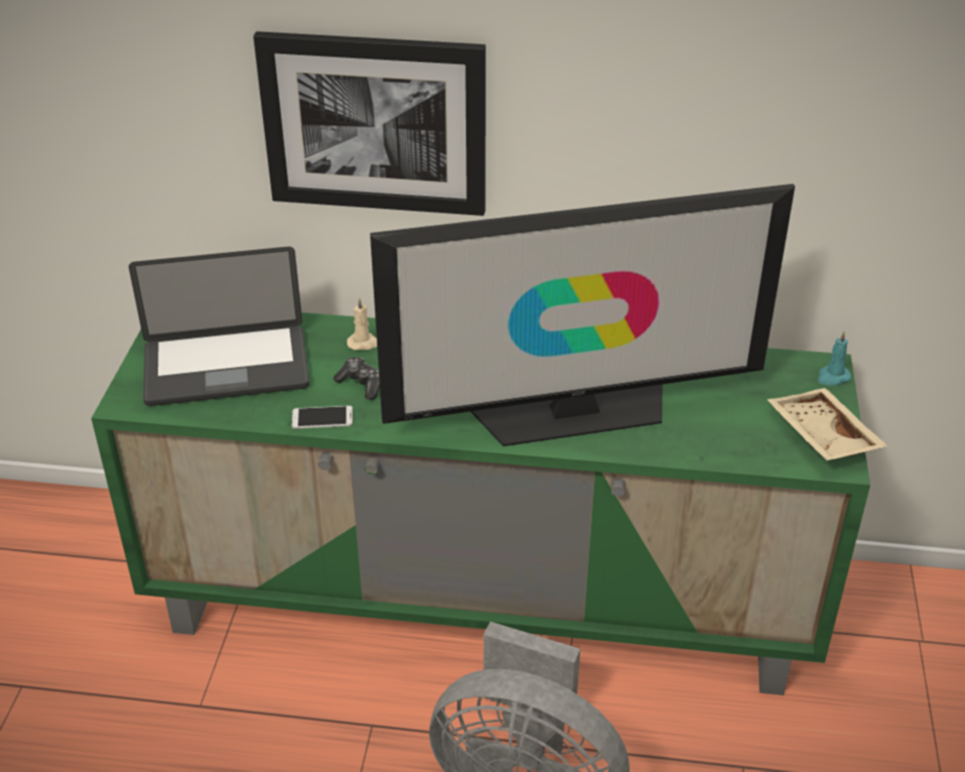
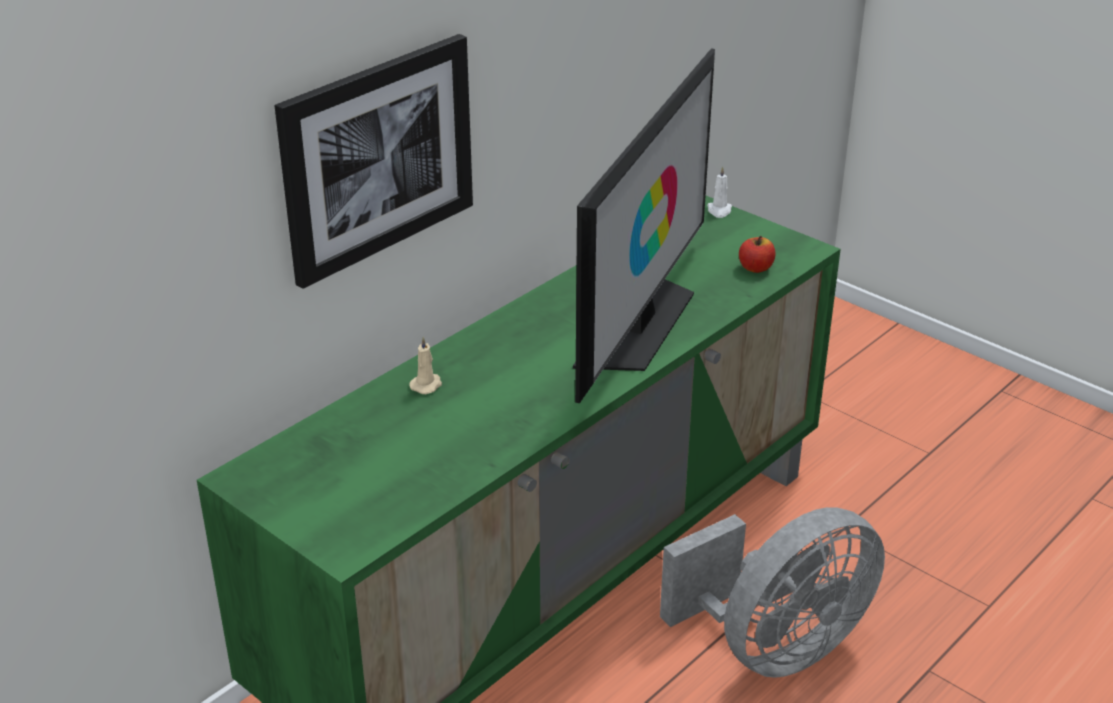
camera: 55 degrees left, 5 degrees down
laptop [129,247,310,406] -> none
phone [292,406,353,429] -> none
game controller [333,357,380,400] -> none
beige tray [767,388,888,461] -> none
turquoise candle [818,331,851,385] -> white candle [707,166,732,218]
none -> apple [739,236,776,273]

